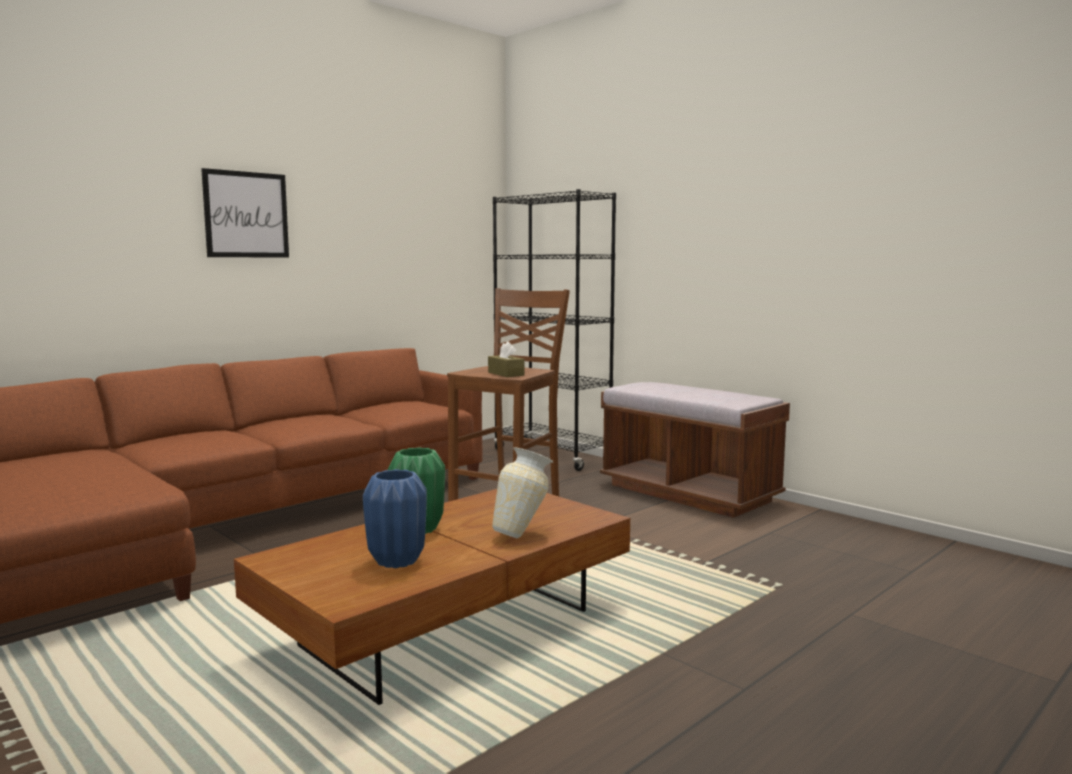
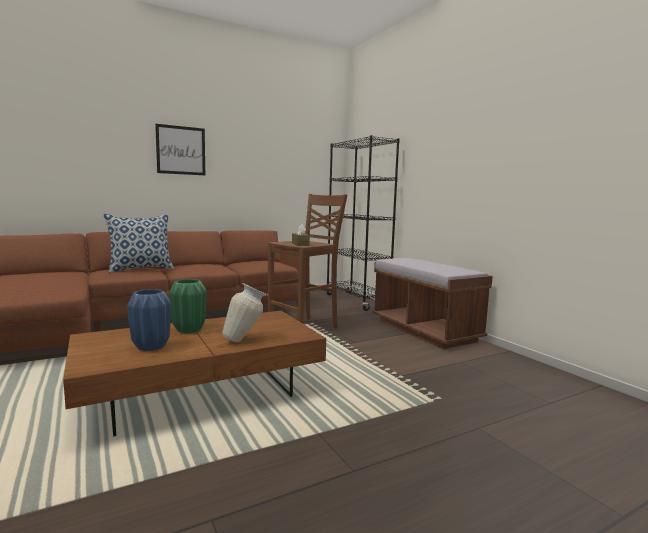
camera: 15 degrees right, 0 degrees up
none -> pillow [103,213,174,273]

